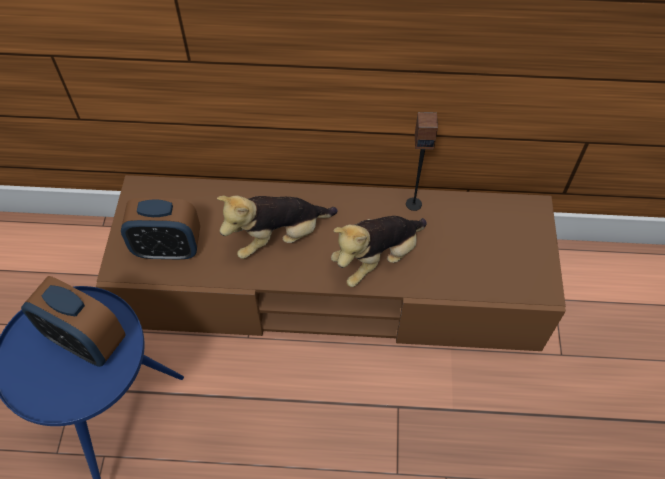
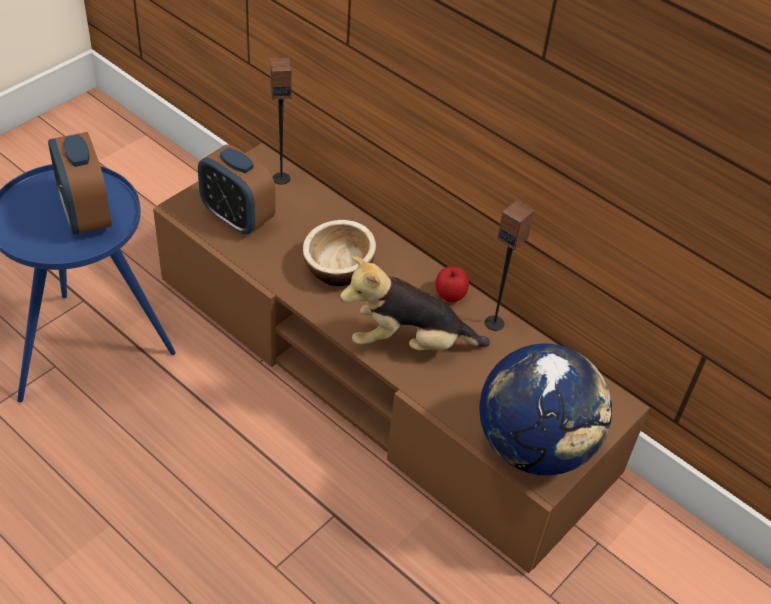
camera: 35 degrees right, 10 degrees down
plush toy [217,196,338,259] -> bowl [303,220,376,286]
none -> speaker [270,58,292,185]
none -> apple [435,266,469,302]
none -> globe [479,343,612,475]

